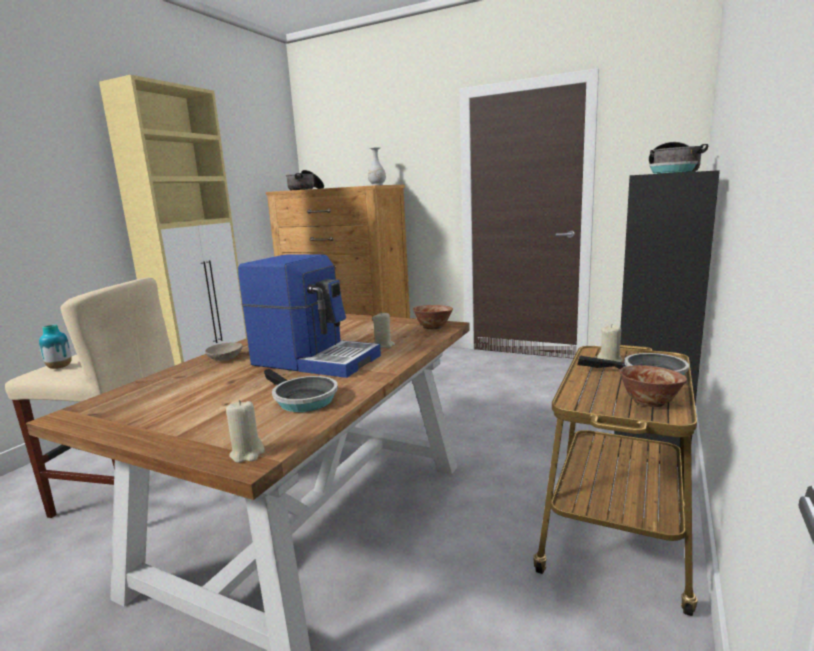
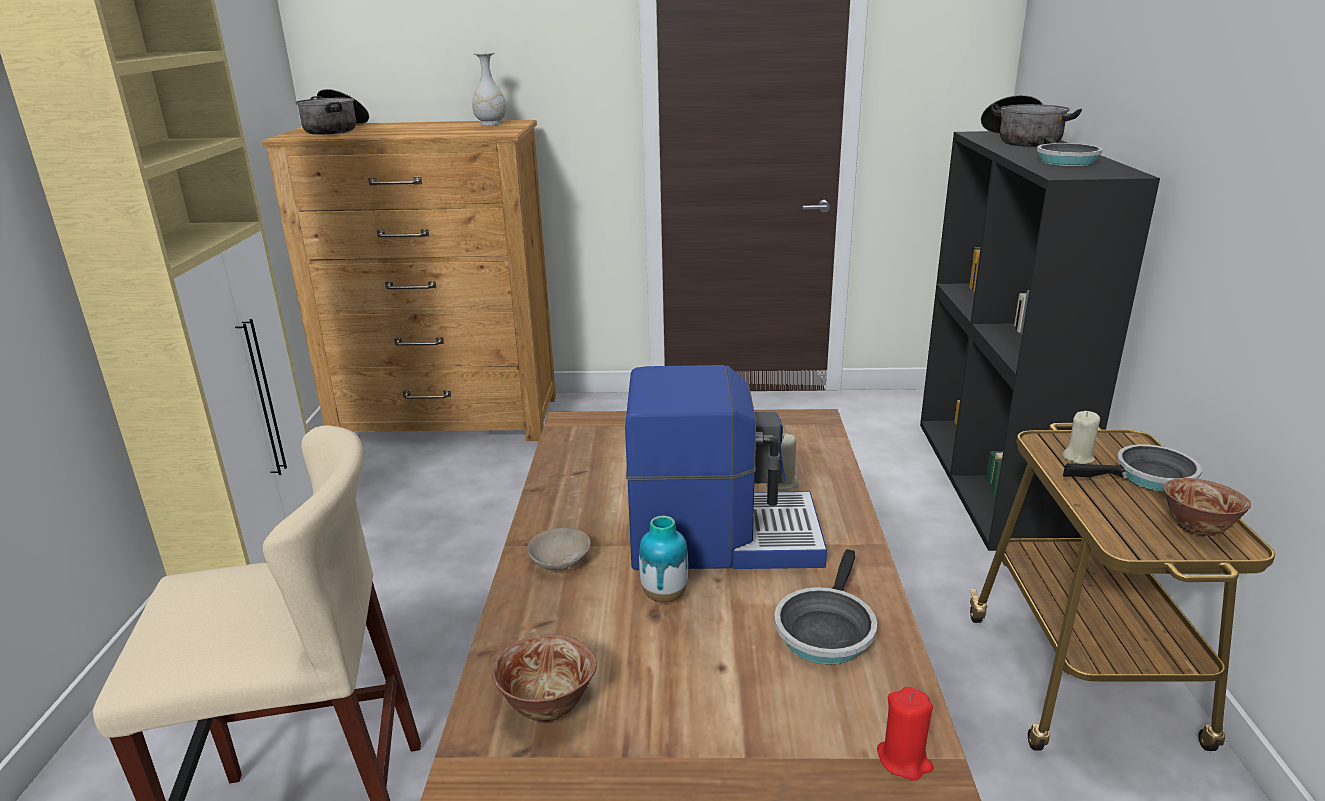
camera: 25 degrees left, 10 degrees up
vase [39,324,72,369] -> vase moved to [639,516,688,603]
beige candle [226,400,264,463] -> red candle [877,687,934,781]
frying pan [264,369,338,412] -> frying pan turned 90 degrees clockwise [774,549,877,665]
bowl [413,305,453,330] -> bowl moved to [492,634,597,722]

